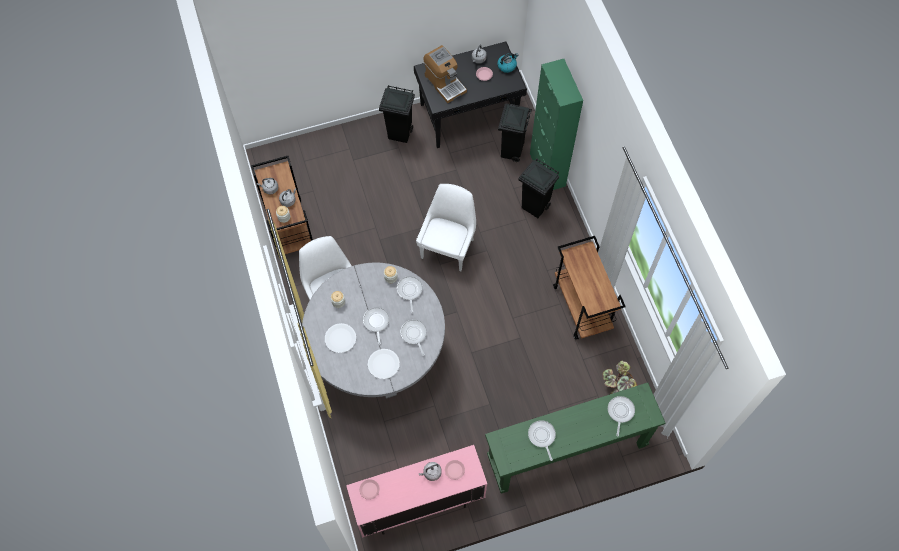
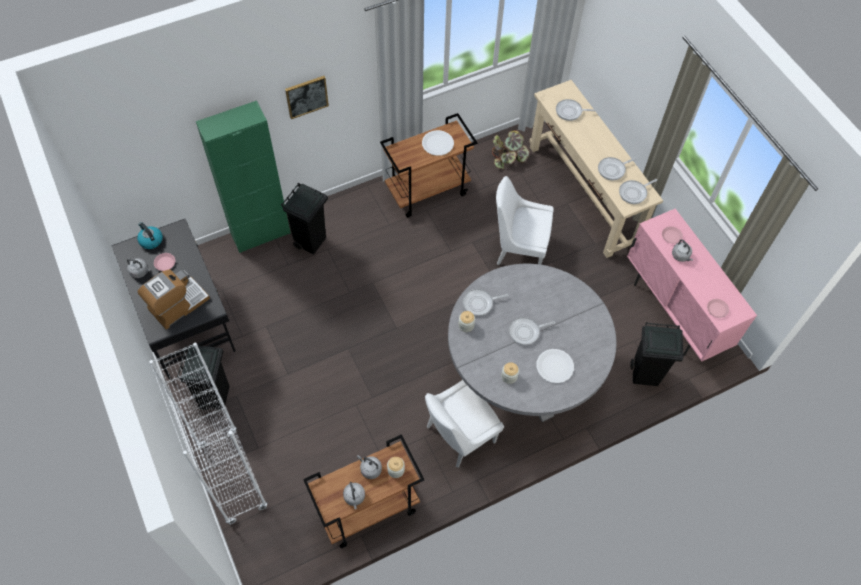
camera: 100 degrees left, 5 degrees down
white plate [368,349,400,379] -> white plate moved to [422,130,454,156]
frying pan [400,319,427,356] -> frying pan moved to [619,179,657,204]
white chair [416,184,476,271] -> white chair moved to [496,176,554,265]
green console table [485,382,665,494] -> beige console table [529,80,663,258]
black trash can [498,103,532,162] -> black trash can moved to [630,322,683,386]
none -> white bookcase [149,343,268,525]
none -> picture [285,76,329,119]

